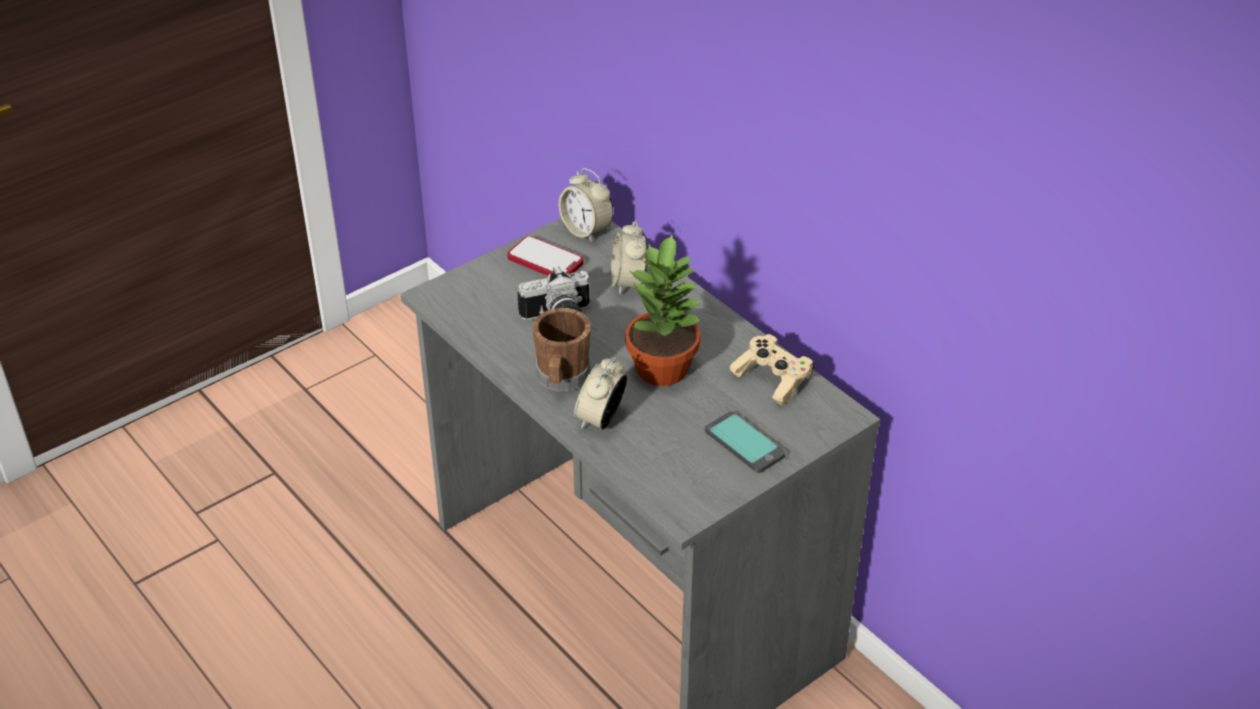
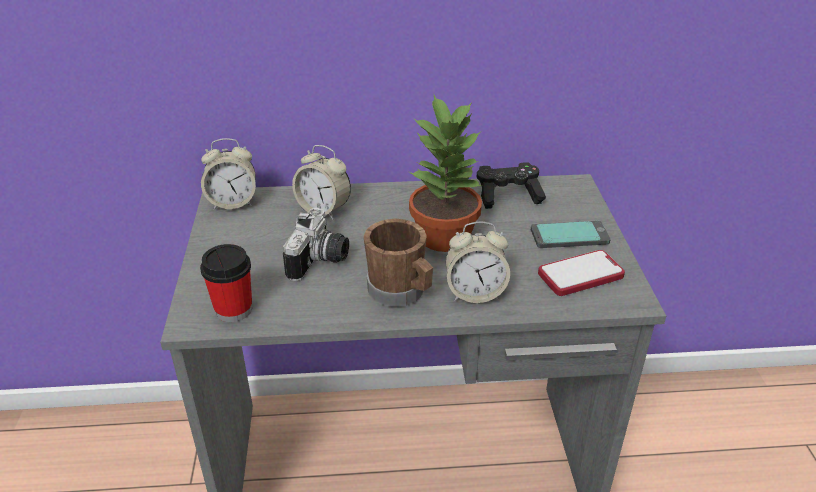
camera: 55 degrees left, 5 degrees down
phone [507,236,583,276] -> phone moved to [538,250,625,296]
alarm clock [574,357,627,429] -> alarm clock turned 60 degrees counterclockwise [445,222,510,303]
beige game controller [730,334,814,405] -> black game controller [477,162,546,209]
none -> cup [200,244,252,322]

